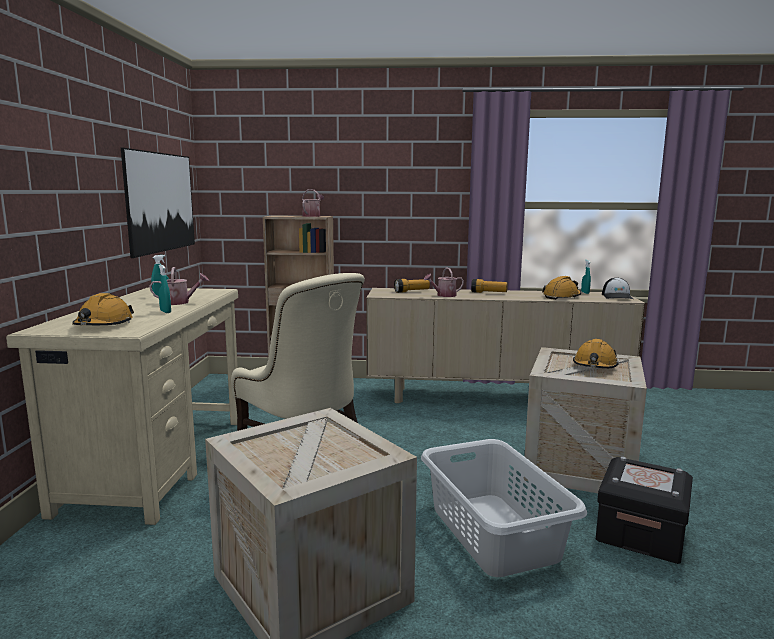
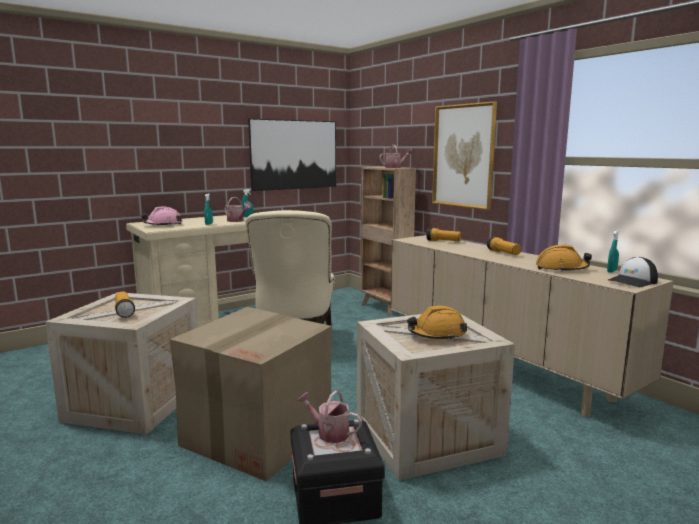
camera: 50 degrees right, 0 degrees up
orange hard hat [72,293,134,325] -> pink hard hat [141,206,183,226]
grey laundry basket [421,439,587,577] -> cardboard box [170,307,332,481]
watering can [424,268,464,297] -> watering can moved to [297,390,362,443]
none -> flashlight [115,292,135,318]
none -> picture [432,101,497,210]

